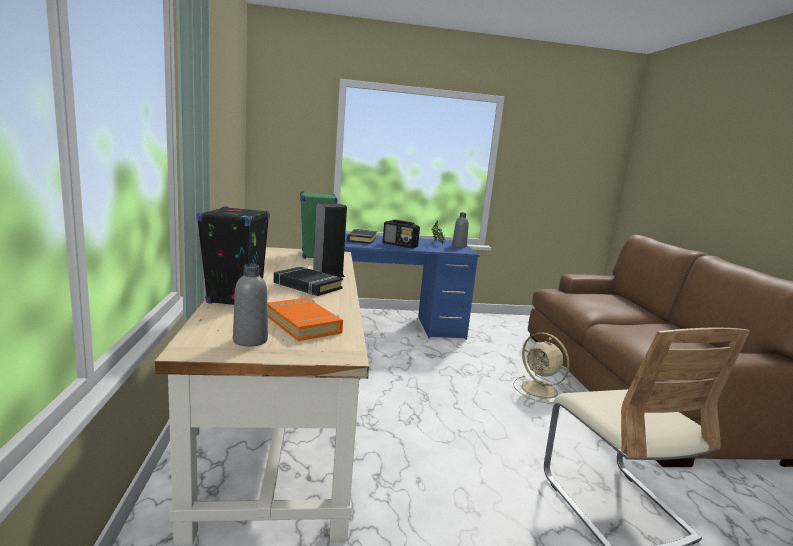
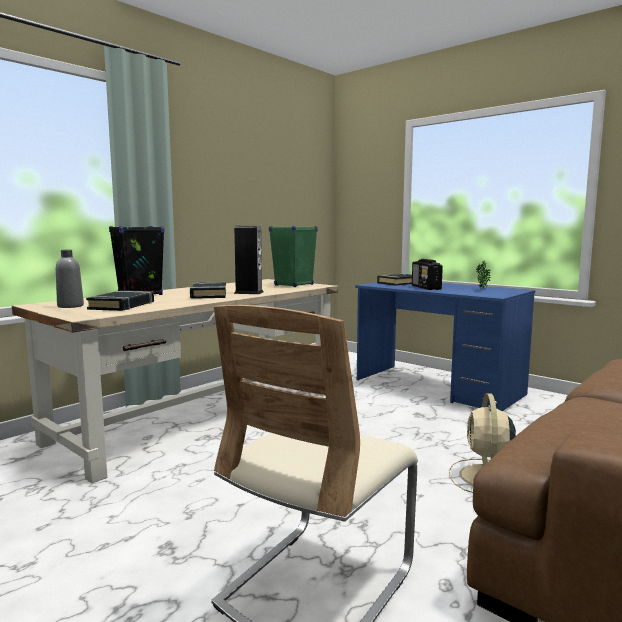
camera: 50 degrees right, 5 degrees down
orange book [267,298,343,341] -> black book [86,290,154,311]
grey bottle [452,213,469,248] -> none

